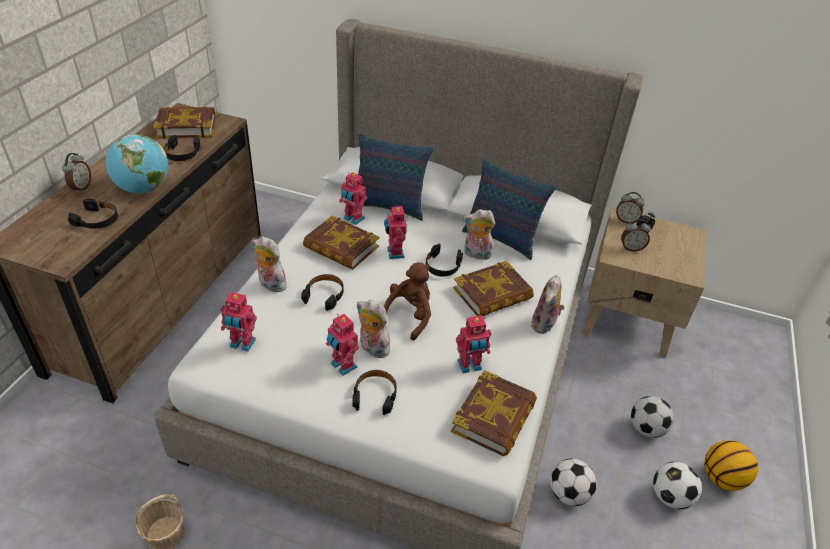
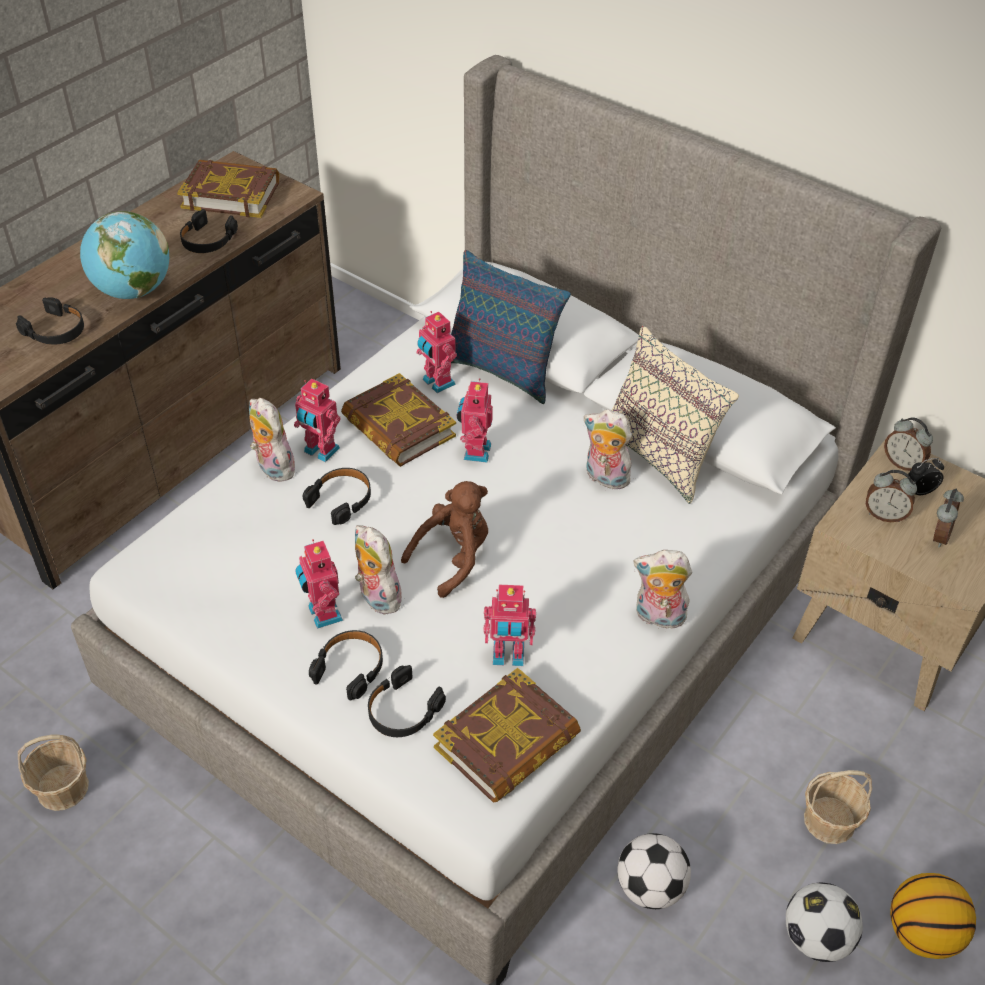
camera: 20 degrees right, 5 degrees up
alarm clock [62,153,91,193] -> alarm clock moved to [933,488,964,548]
toy robot [221,292,257,352] -> toy robot moved to [294,379,340,462]
black headphones [426,244,463,277] -> black headphones moved to [368,665,446,737]
book [453,261,534,316] -> none
blue pillow [462,159,556,260] -> beige pillow [612,326,739,504]
plush toy [531,275,565,334] -> plush toy turned 60 degrees clockwise [634,550,692,629]
football [631,396,674,438] -> basket [804,770,872,844]

